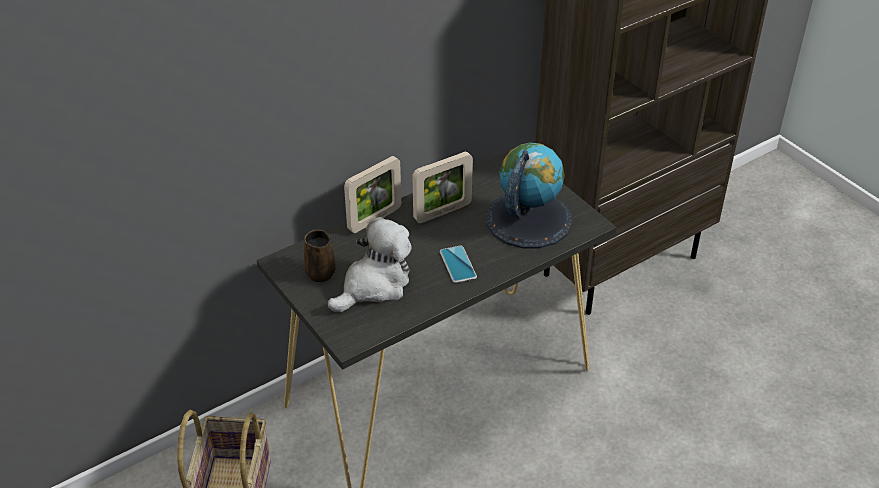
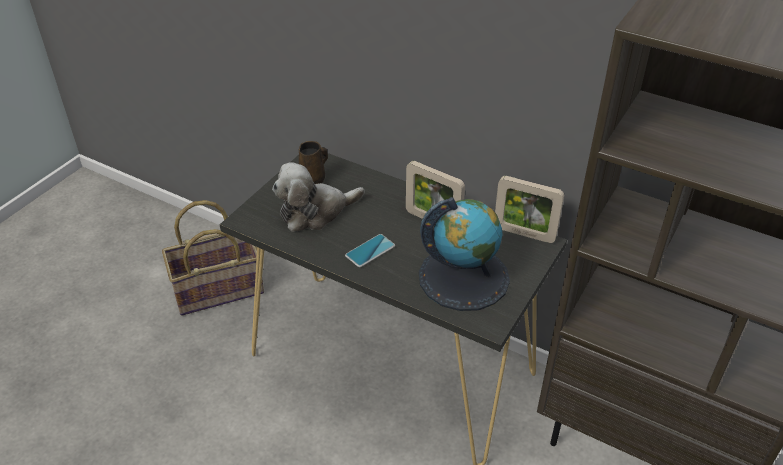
camera: 65 degrees right, 0 degrees up
plush toy [328,217,412,312] -> plush toy turned 135 degrees clockwise [272,162,365,232]
picture frame [344,156,401,233] -> picture frame moved to [495,176,564,243]

